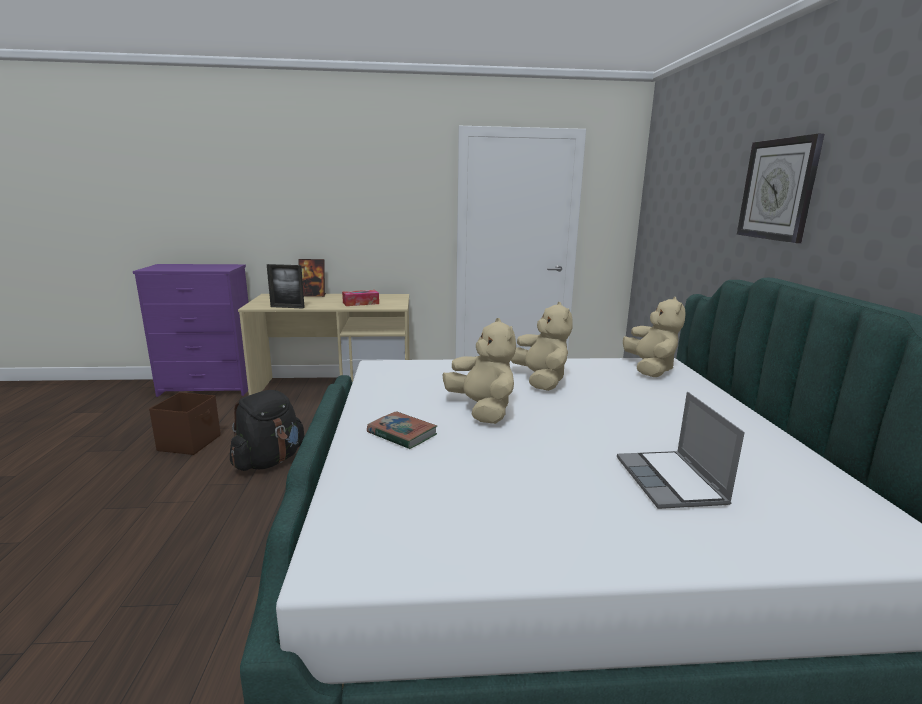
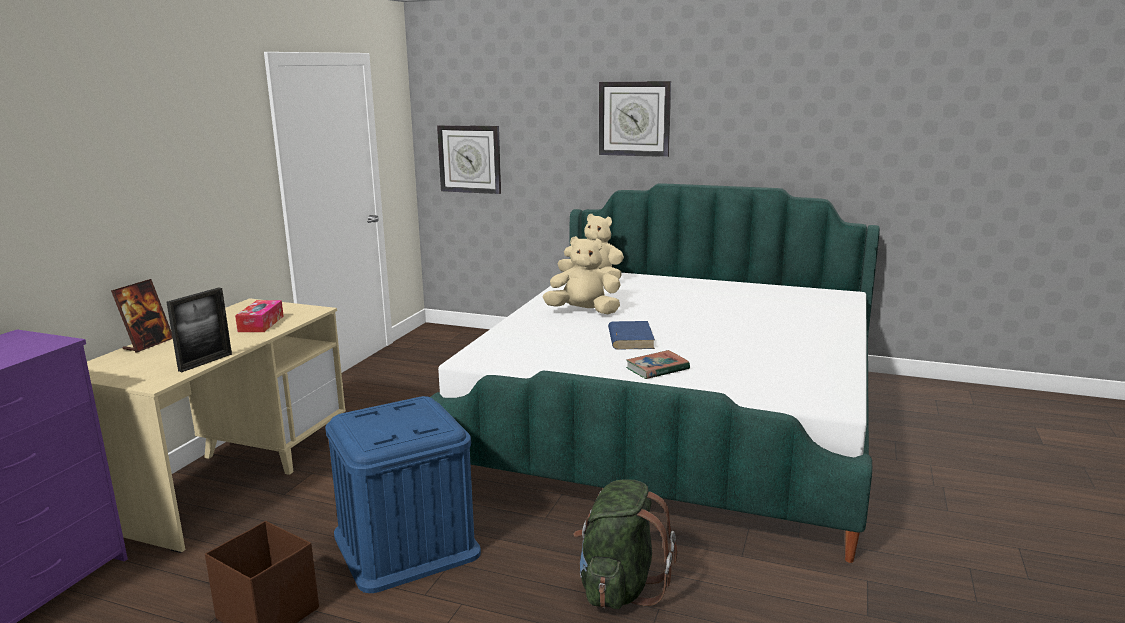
camera: 65 degrees left, 0 degrees up
black backpack [230,390,305,471] -> blue storage box [325,396,481,593]
beige plush toy [443,318,516,424] -> blue book [608,321,655,350]
laptop [617,392,745,509] -> none
none -> wall clock [437,125,501,194]
none -> green backpack [573,479,677,609]

